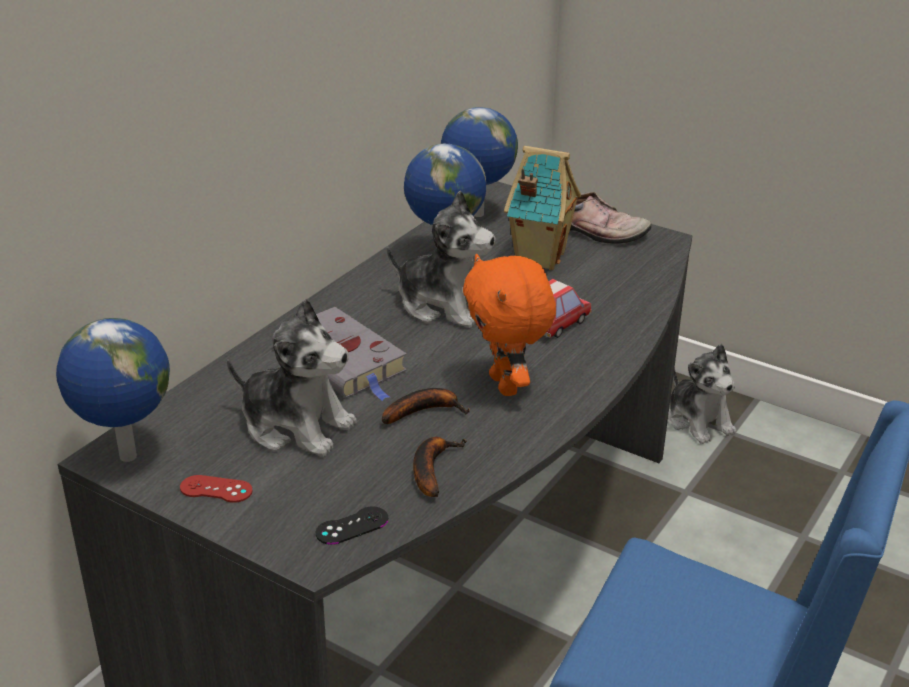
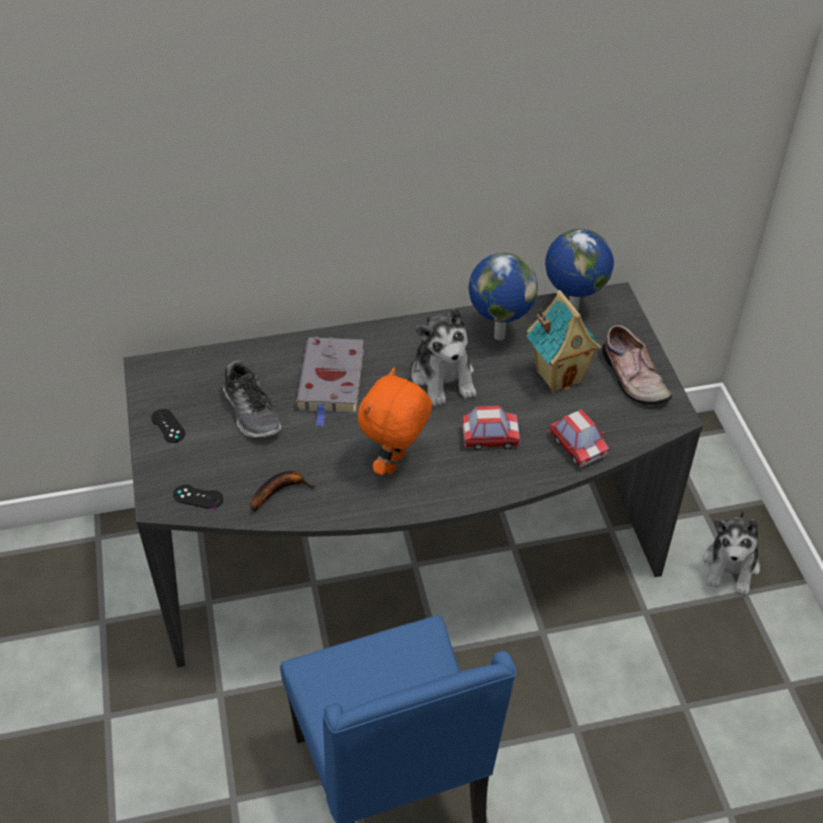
camera: 45 degrees right, 15 degrees up
globe [56,318,170,462] -> none
red game controller [180,475,253,503] -> black game controller [151,409,185,443]
plush toy [227,298,357,457] -> shoe [223,360,281,438]
banana [382,388,470,424] -> none
none -> toy car [549,409,609,467]

